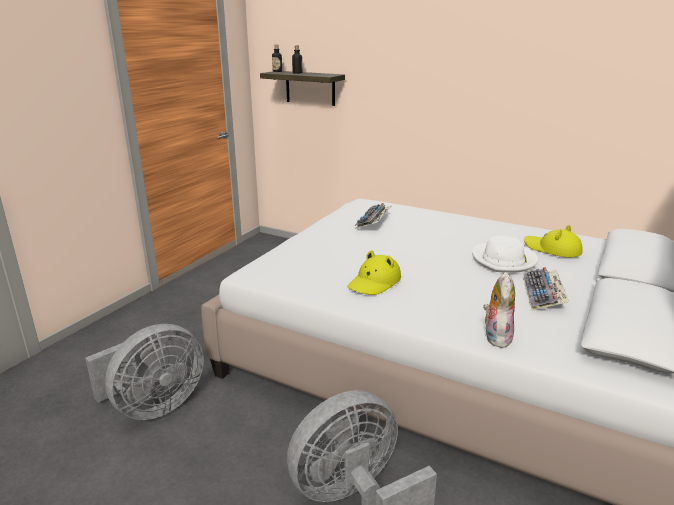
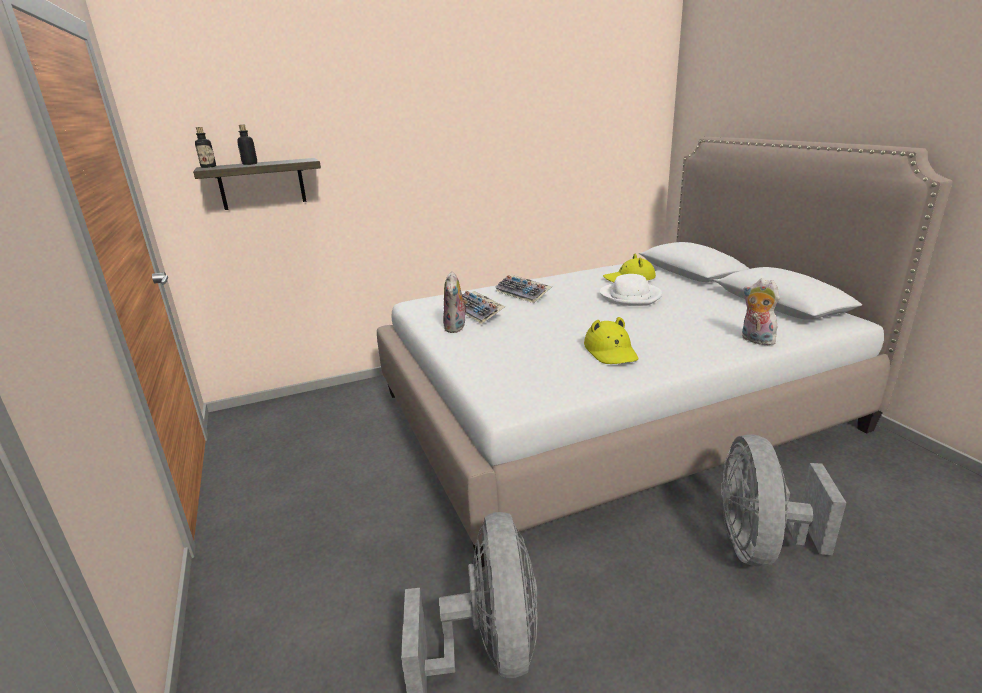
camera: 50 degrees left, 0 degrees up
keyboard [523,267,569,311] -> keyboard moved to [495,275,552,303]
none -> plush toy [443,271,468,333]

